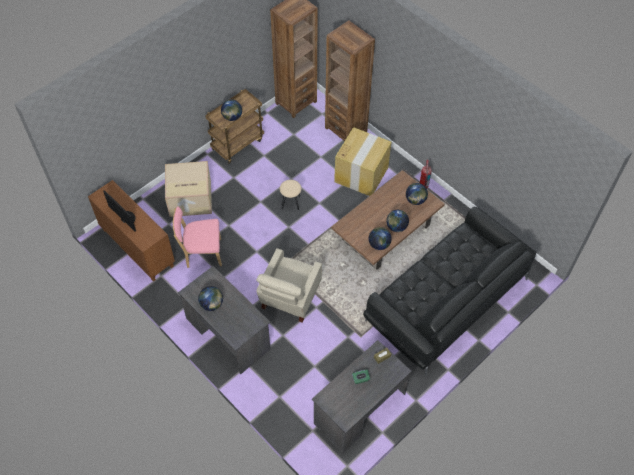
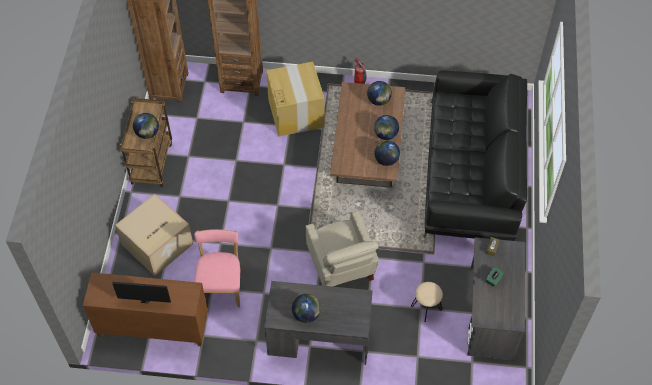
camera: 40 degrees left, 0 degrees up
pink chair [173,207,222,268] -> pink chair turned 135 degrees clockwise [194,229,241,308]
beige stool [280,180,301,211] -> beige stool moved to [411,282,443,322]

